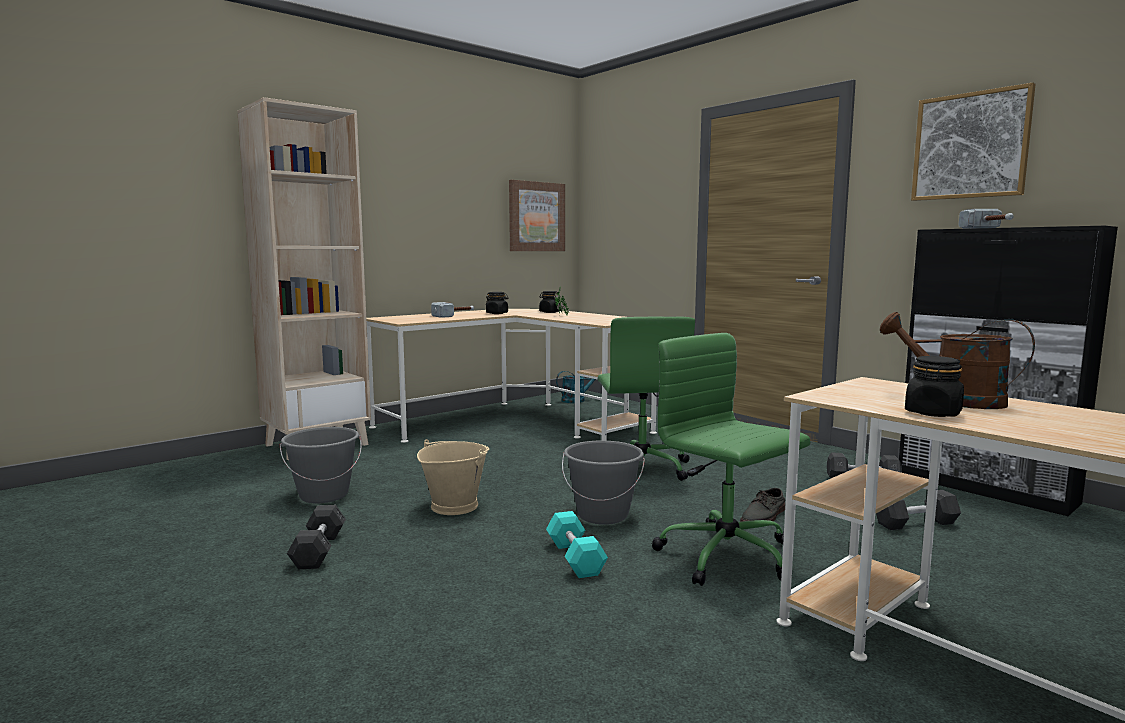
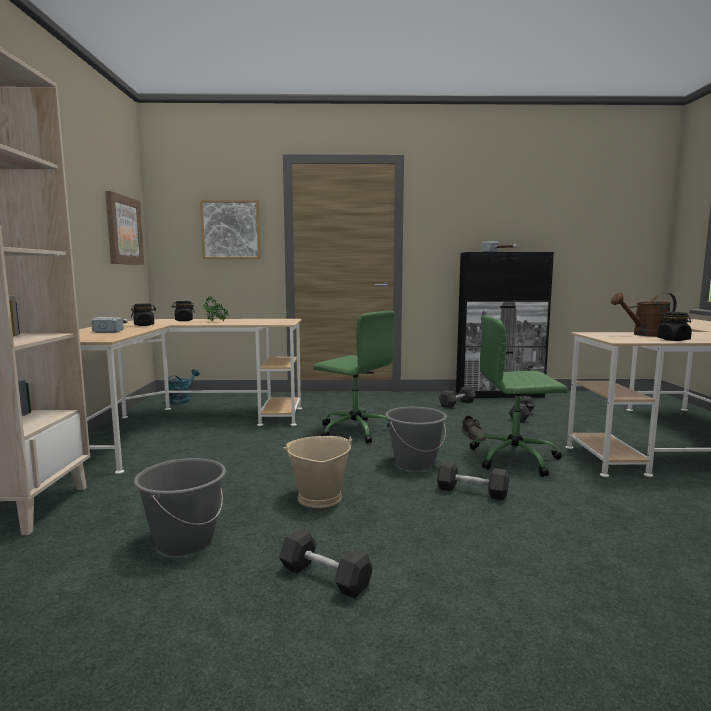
camera: 50 degrees left, 0 degrees up
turquoise dumbbell [546,511,608,578] -> grey dumbbell [437,461,509,500]
picture [911,83,1036,201] -> picture moved to [200,200,261,259]

